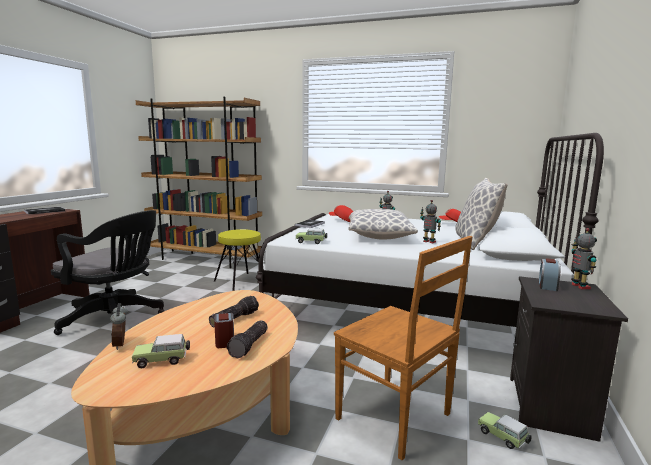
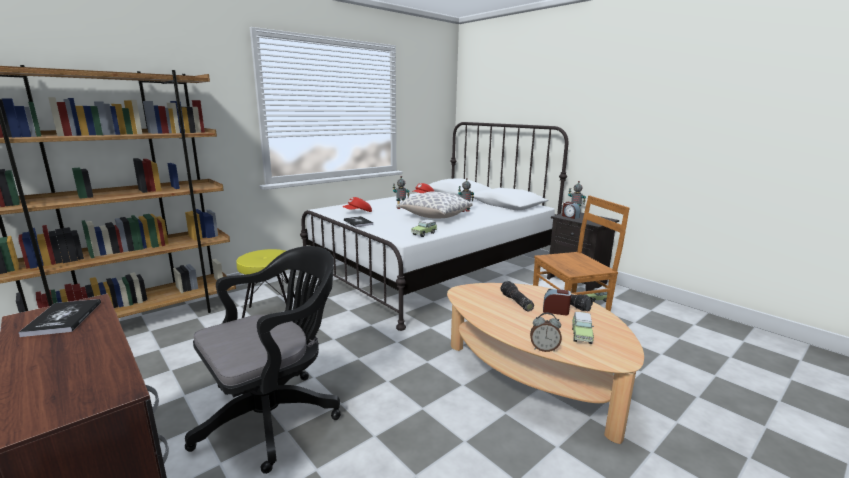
camera: 60 degrees left, 5 degrees up
pillow [455,178,508,250] -> none

